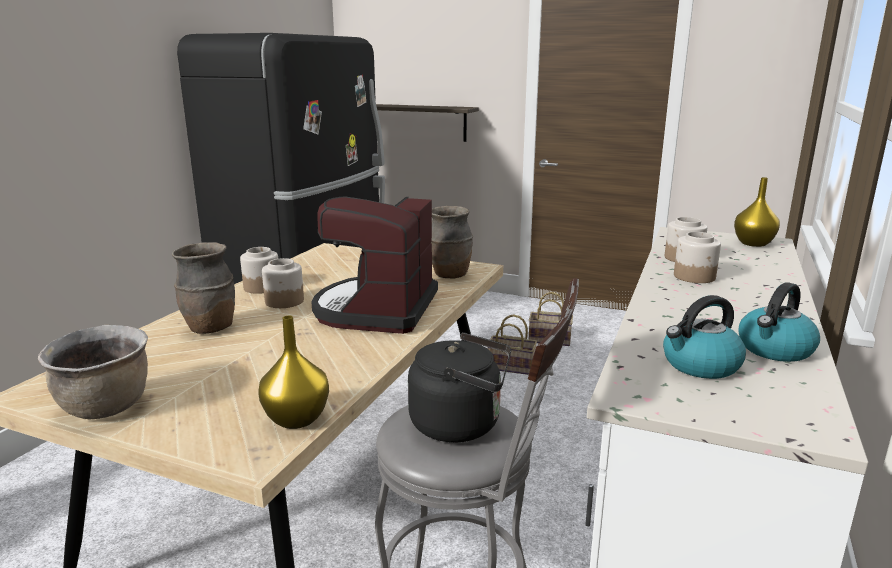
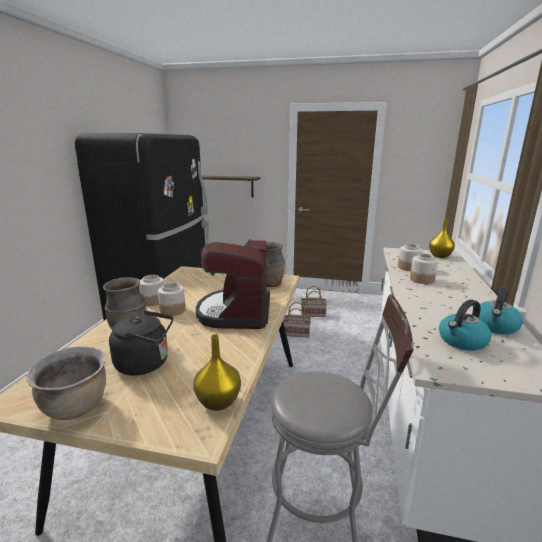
camera: 10 degrees left, 0 degrees up
black kettle [408,333,511,442] -> black kettle moved to [109,310,173,376]

